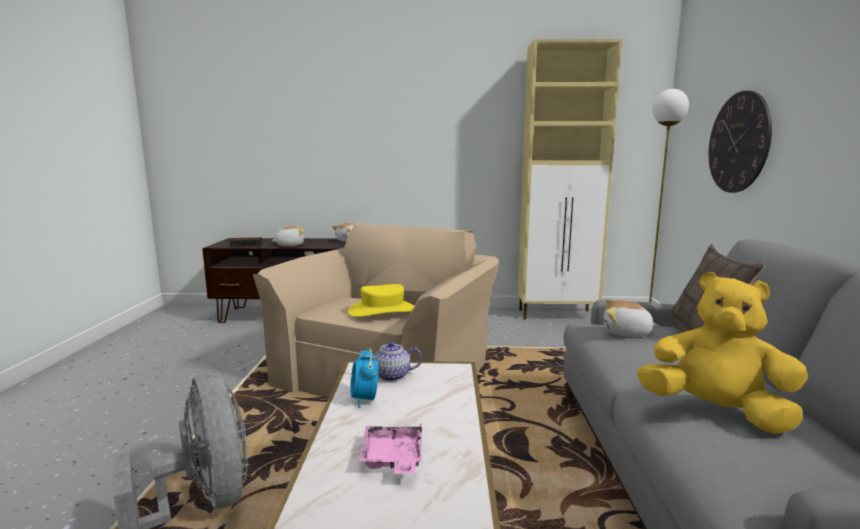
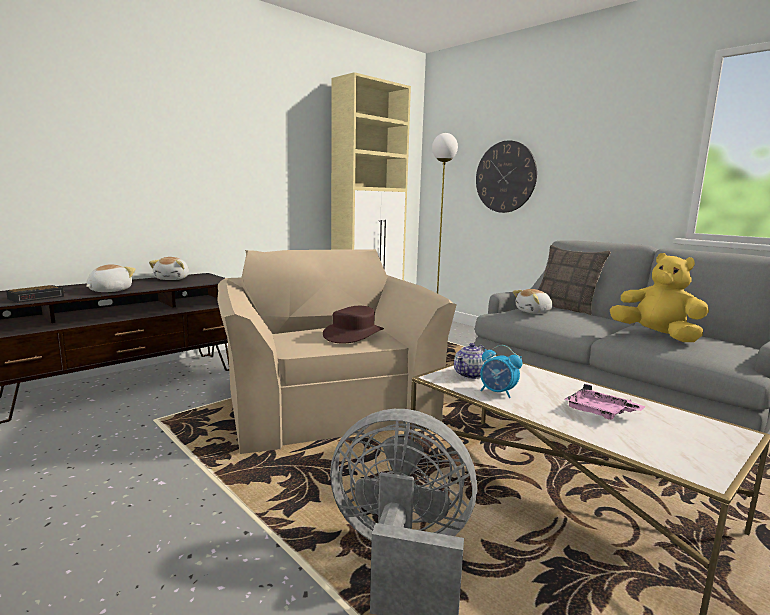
camera: 45 degrees left, 0 degrees up
yellow hat [348,284,414,317] -> brown hat [323,306,384,344]
yellow plush toy [637,272,808,434] -> yellow plush toy turned 60 degrees clockwise [610,253,709,342]

